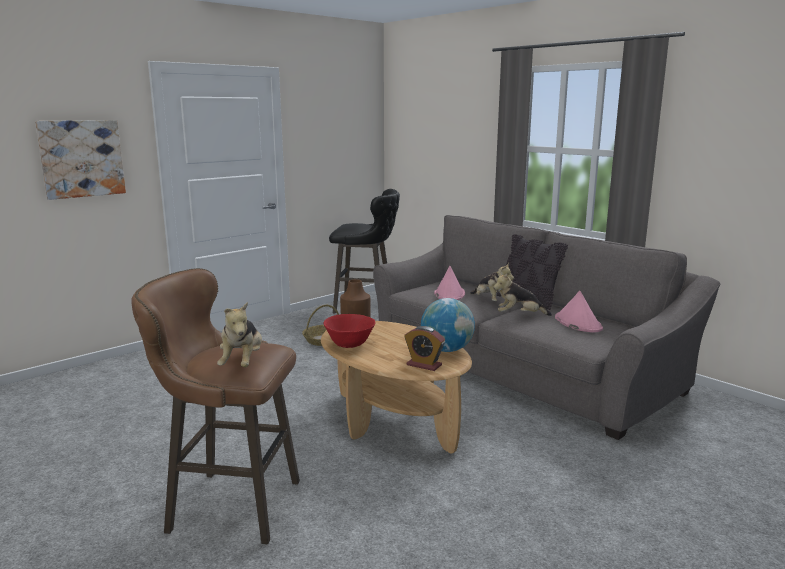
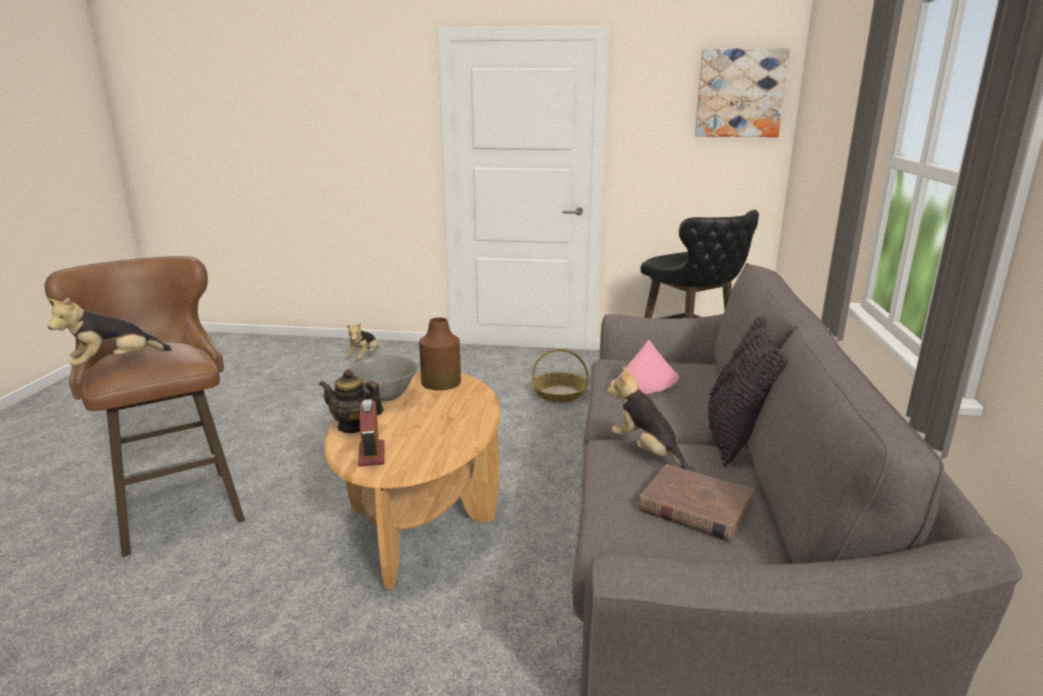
camera: 50 degrees right, 5 degrees up
picture [35,120,126,200] -> picture moved to [695,48,790,137]
red bowl [324,314,375,348] -> grey bowl [349,355,418,402]
globe [421,298,475,352] -> none
plush toy [470,262,514,301] -> plush toy moved to [345,323,379,360]
pink hat [555,291,603,332] -> brown book [638,464,754,541]
none -> teapot [319,369,384,433]

